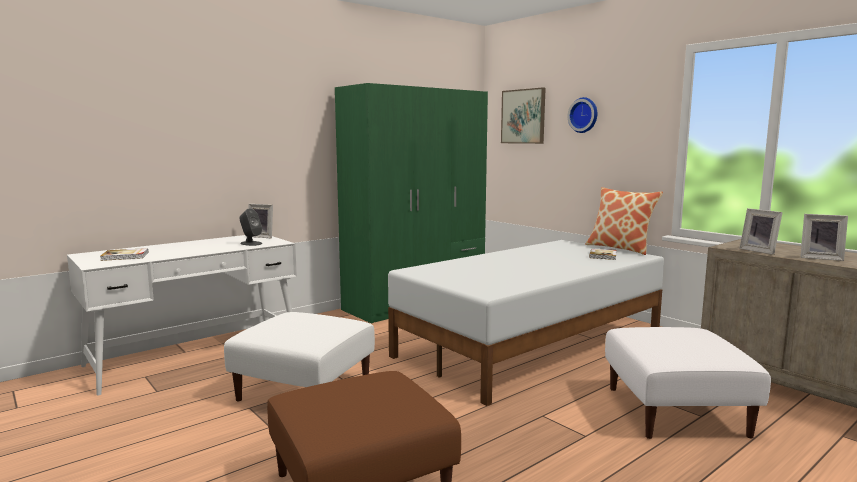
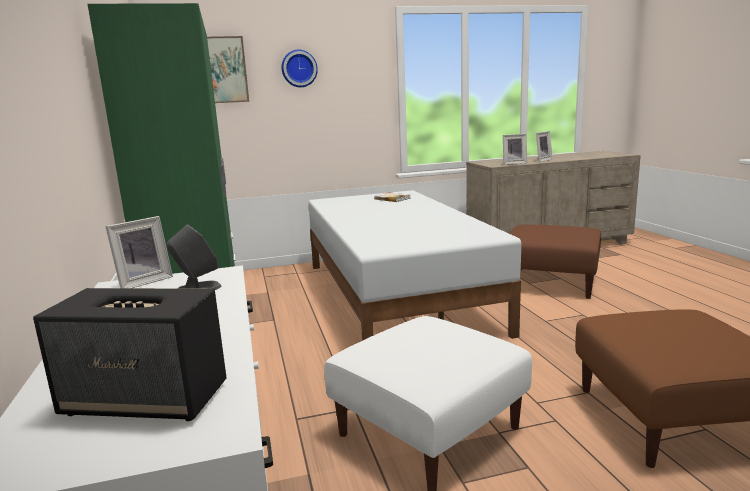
camera: 65 degrees left, 5 degrees up
book [100,248,148,261] -> speaker [33,288,226,421]
pillow [585,187,663,255] -> none
white ottoman [605,327,771,439] -> brown ottoman [509,225,601,299]

